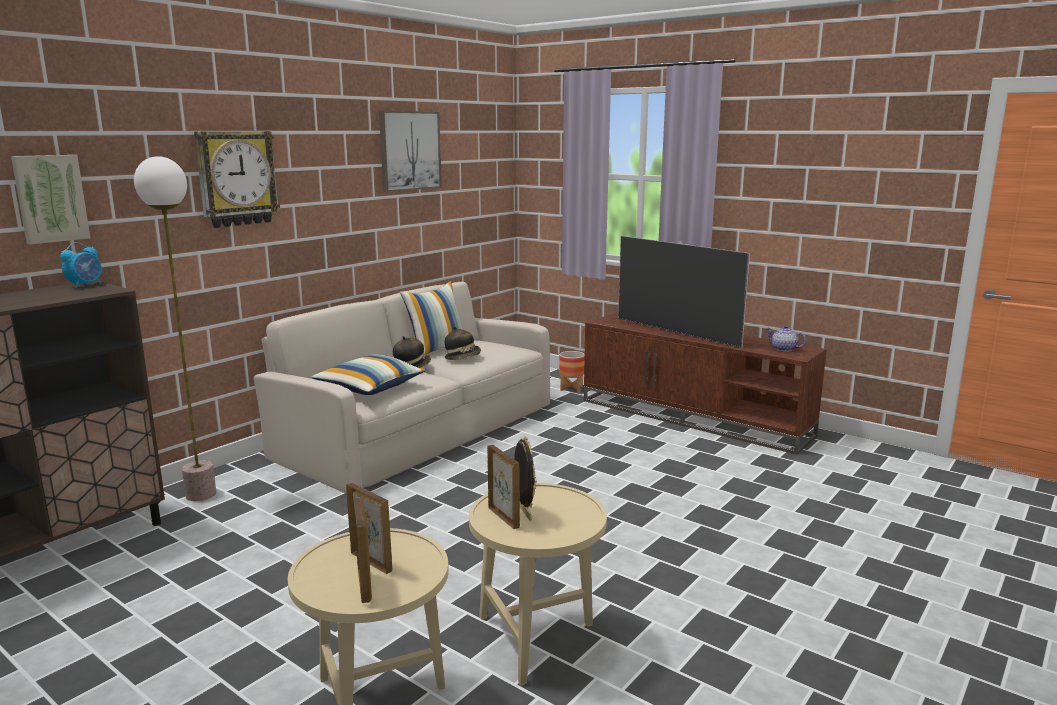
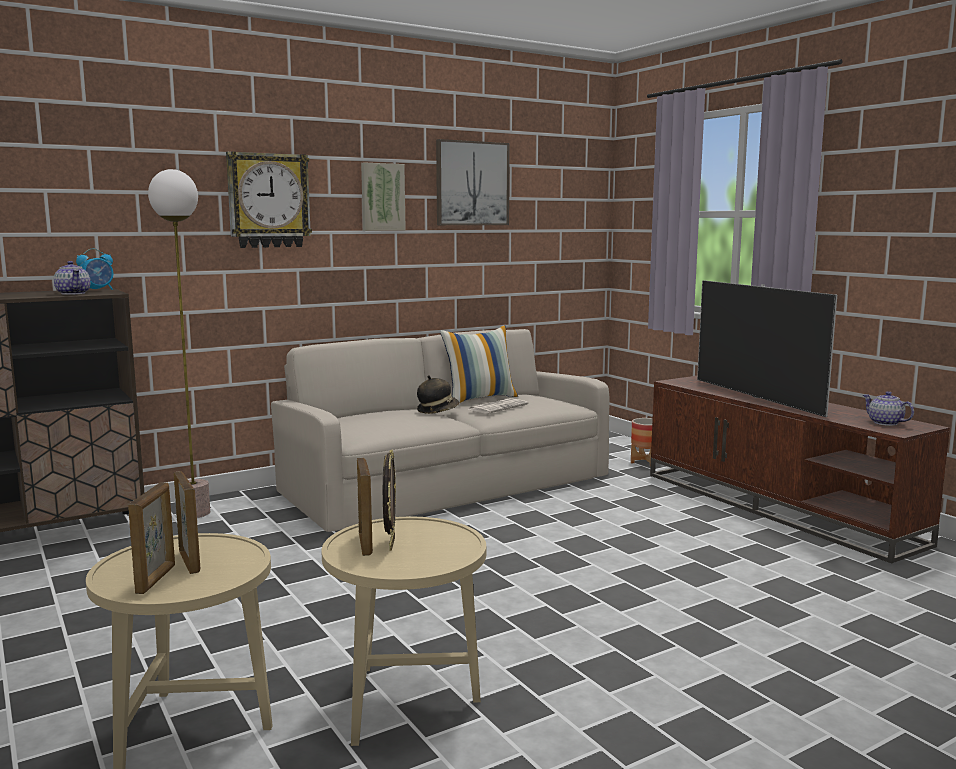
camera: 20 degrees right, 5 degrees down
picture [11,155,90,244] -> picture moved to [361,163,406,231]
pillow [311,354,426,395] -> none
hat [444,326,481,360] -> newspaper [468,398,528,414]
none -> teapot [54,261,90,295]

